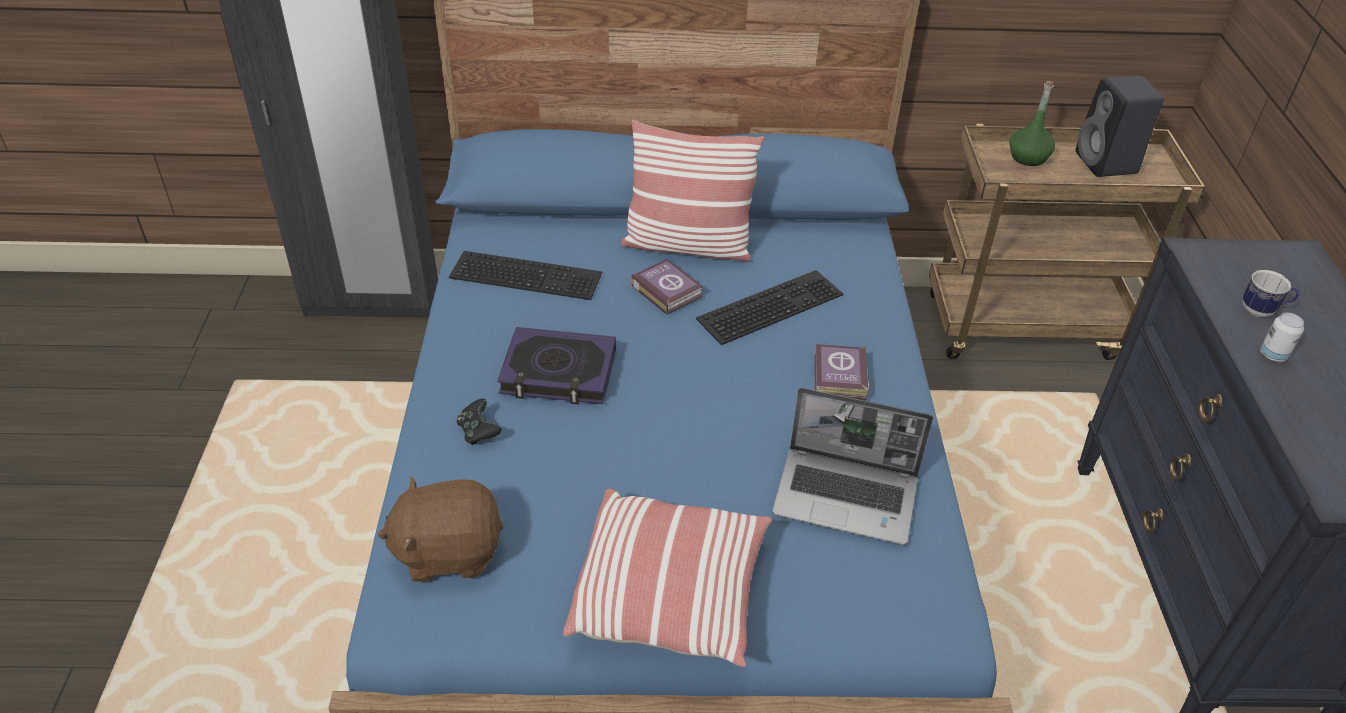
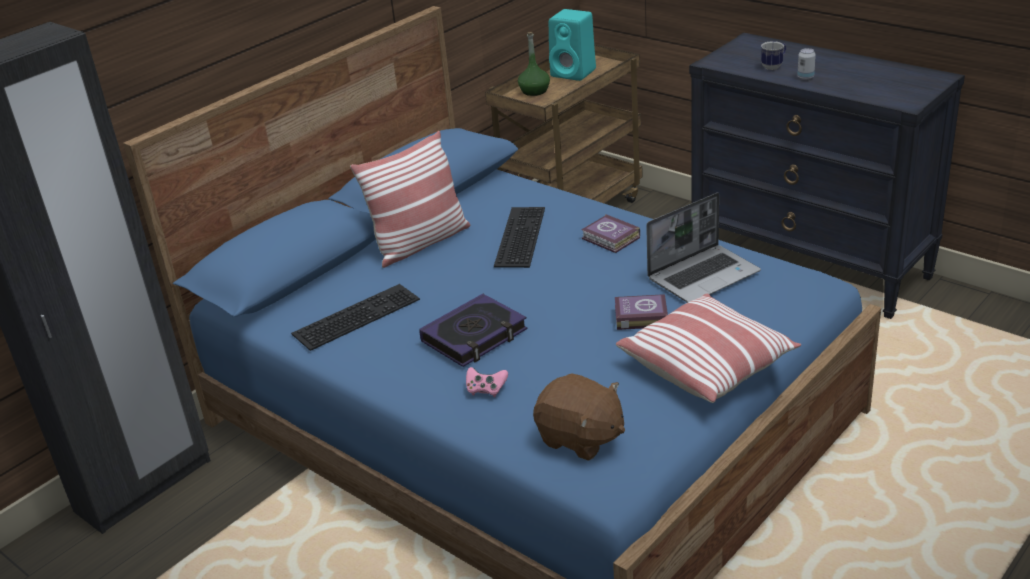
camera: 45 degrees left, 10 degrees down
brown plush toy [378,476,504,582] -> brown plush toy turned 90 degrees counterclockwise [533,373,625,461]
black game controller [457,398,502,445] -> pink game controller [466,367,508,397]
book [631,259,703,315] -> book moved to [615,294,668,330]
black speaker [1076,76,1164,177] -> turquoise speaker [549,9,596,81]

